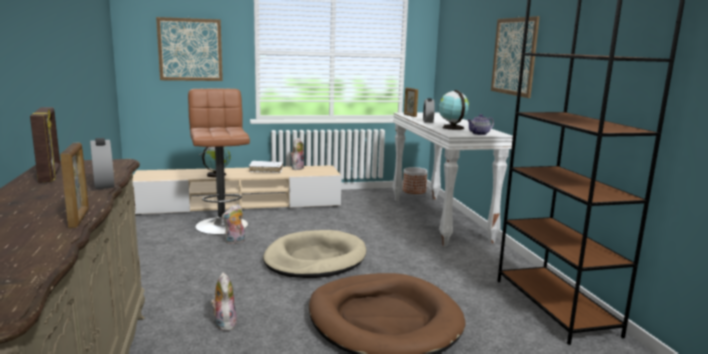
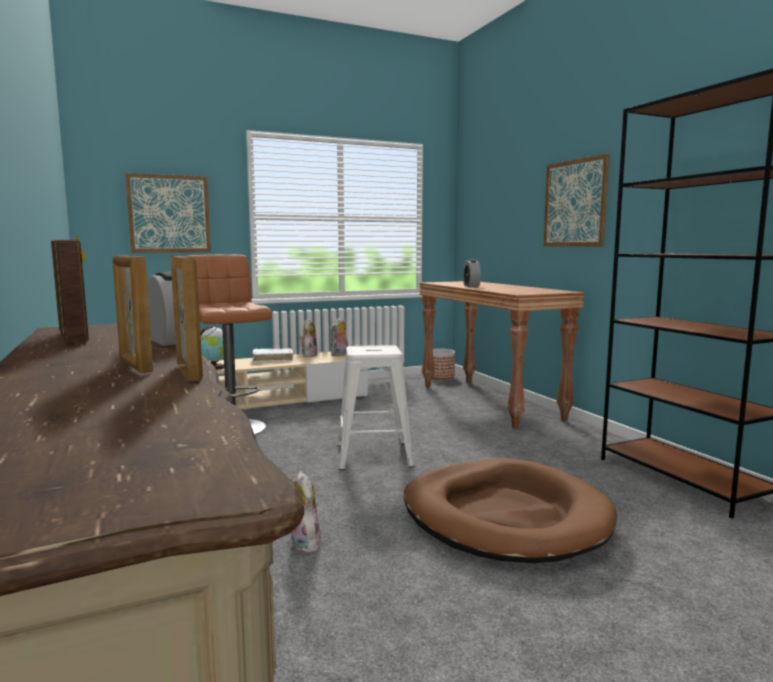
camera: 10 degrees left, 5 degrees down
plush toy [222,204,245,244] -> plush toy moved to [329,318,348,356]
beige dog bed [263,230,366,278] -> white stool [337,345,414,470]
white console table [392,112,513,247] -> brown console table [419,281,585,429]
picture frame [404,88,418,117] -> picture frame moved to [113,255,153,373]
globe [439,90,469,130] -> none
teapot [468,114,494,135] -> none

